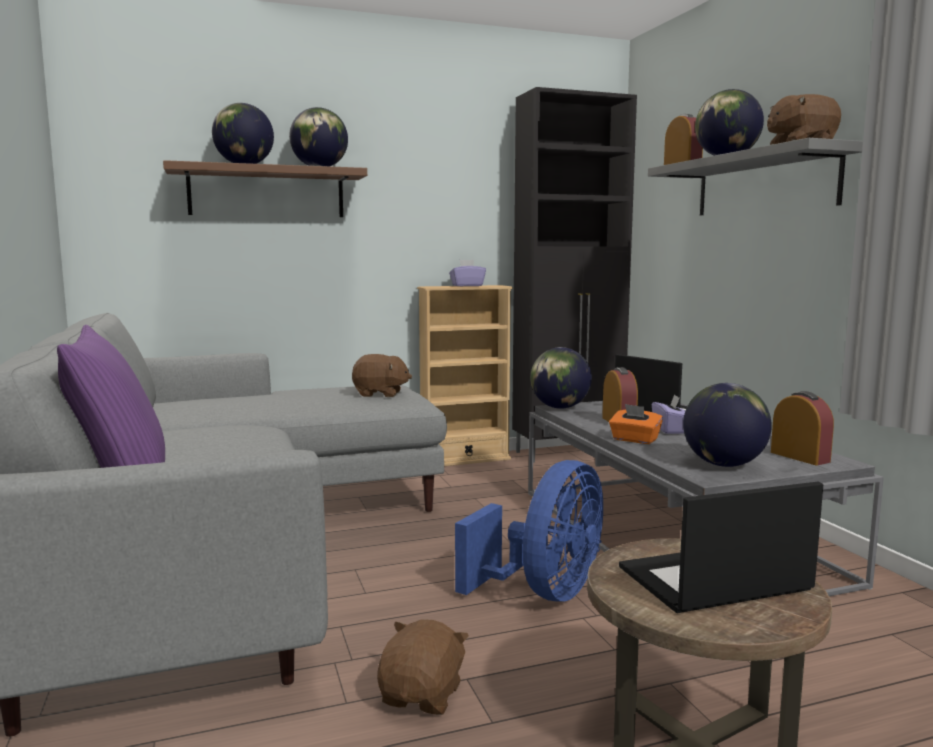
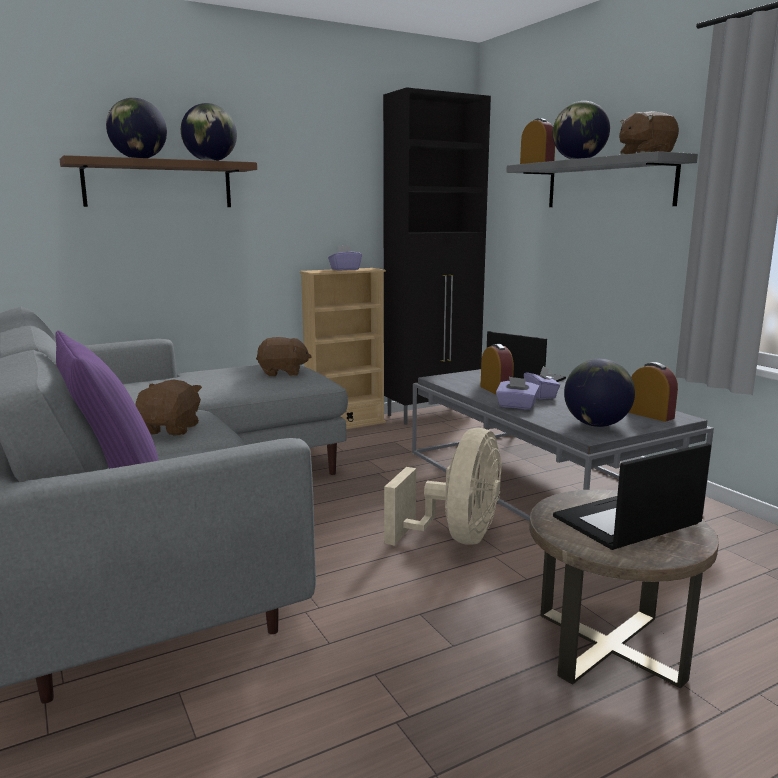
camera: 10 degrees left, 5 degrees up
brown plush toy [377,619,469,715] -> brown plush toy moved to [135,380,202,436]
blue fan [455,460,603,602] -> beige fan [384,428,501,546]
globe [530,347,592,409] -> none
orange tissue box [609,404,663,444] -> purple tissue box [496,377,540,410]

